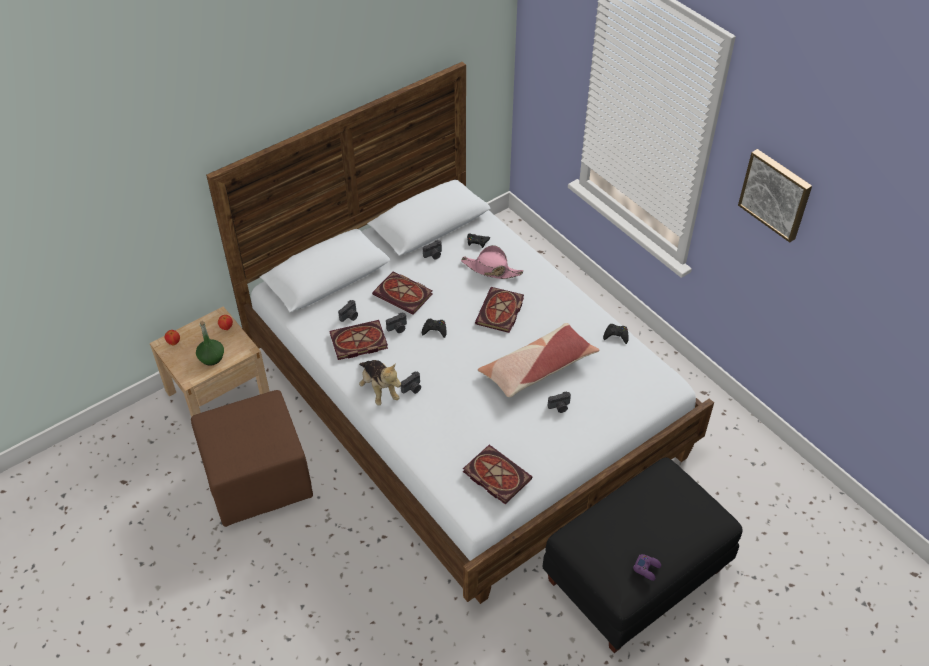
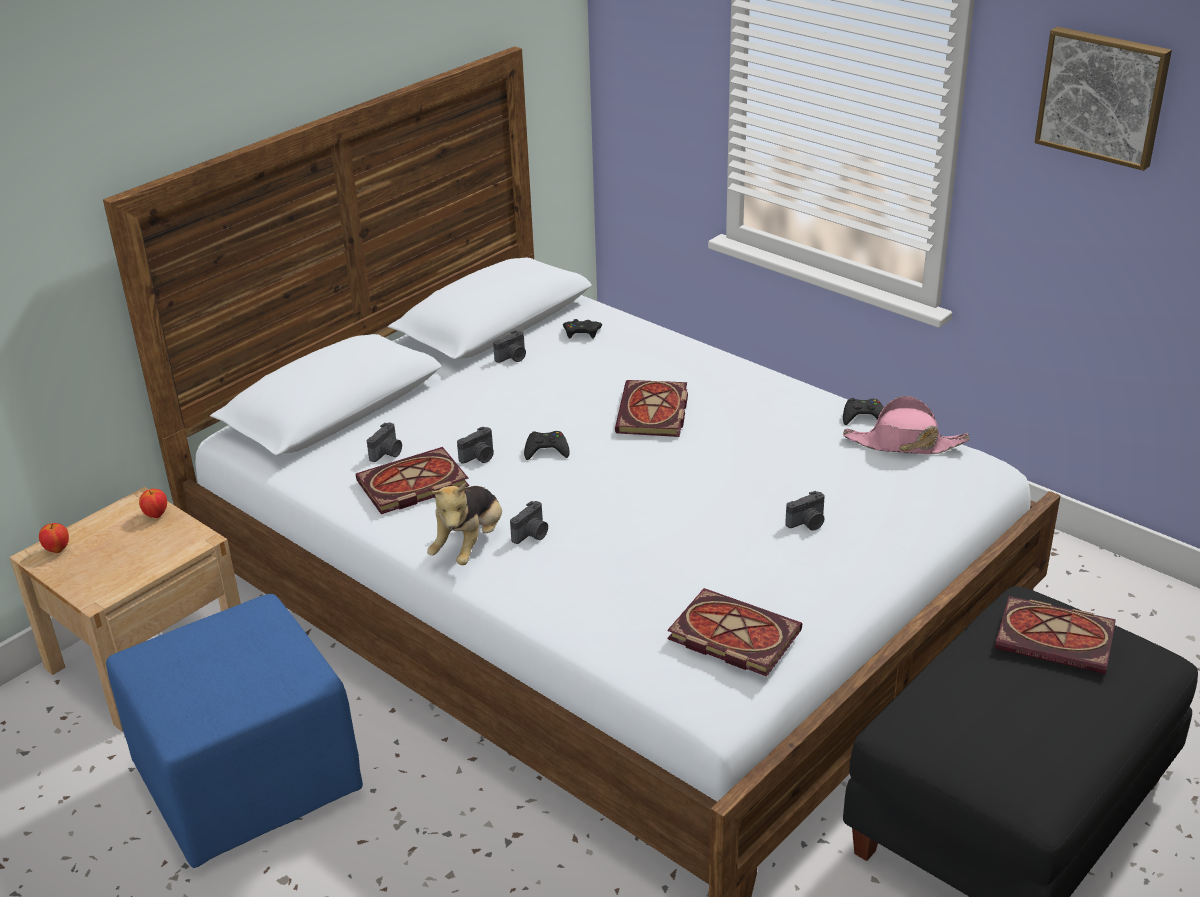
camera: 10 degrees left, 15 degrees down
brown ottoman [191,390,313,527] -> blue ottoman [106,594,363,868]
green bottle [196,321,224,366] -> none
plush toy [359,360,401,405] -> plush toy turned 60 degrees clockwise [427,482,502,565]
book [372,271,433,315] -> book moved to [995,596,1116,674]
pink hat [461,245,523,279] -> pink hat moved to [843,396,970,454]
pillow [478,323,600,397] -> none
purple game controller [633,554,661,581] -> none

